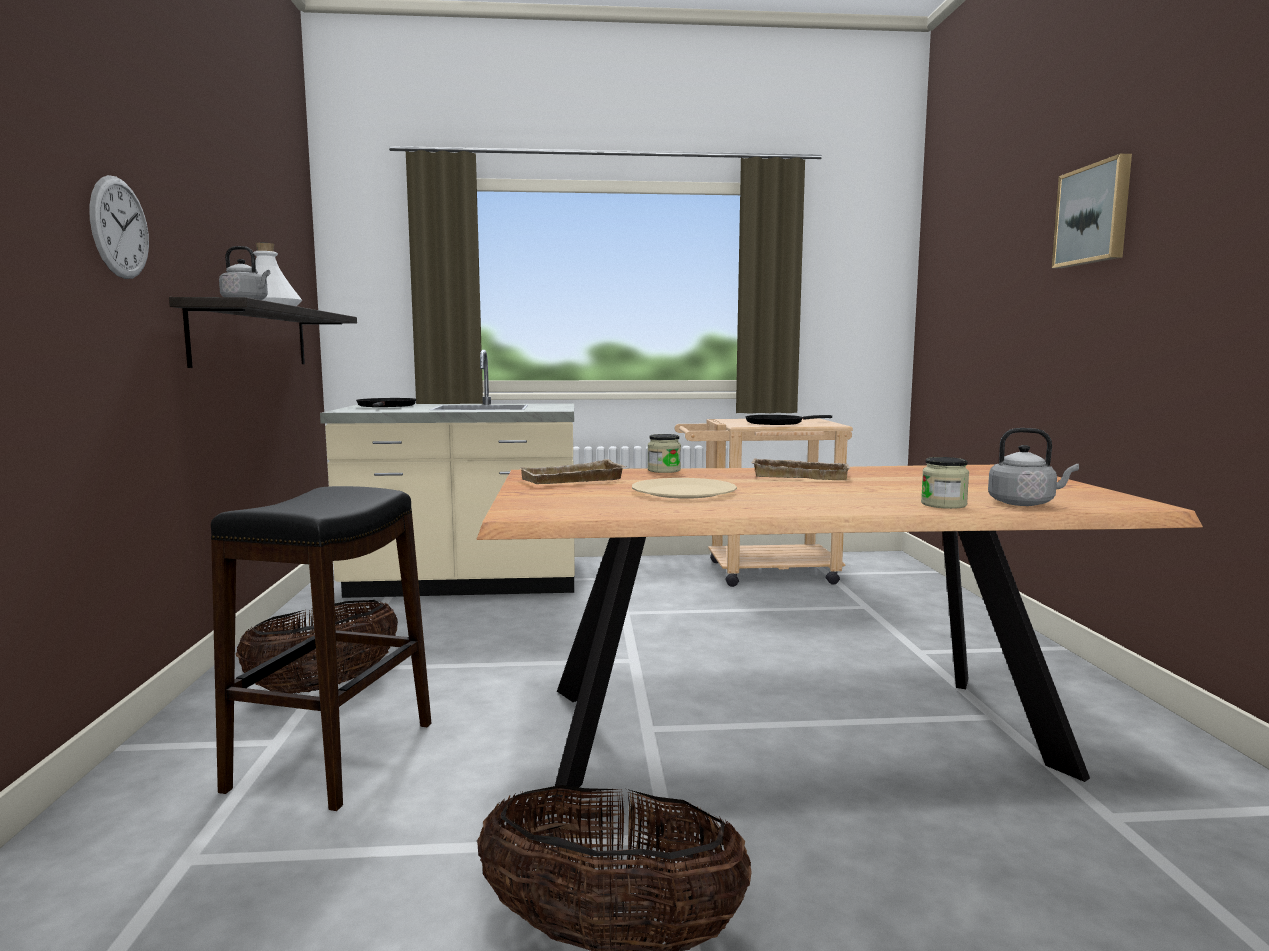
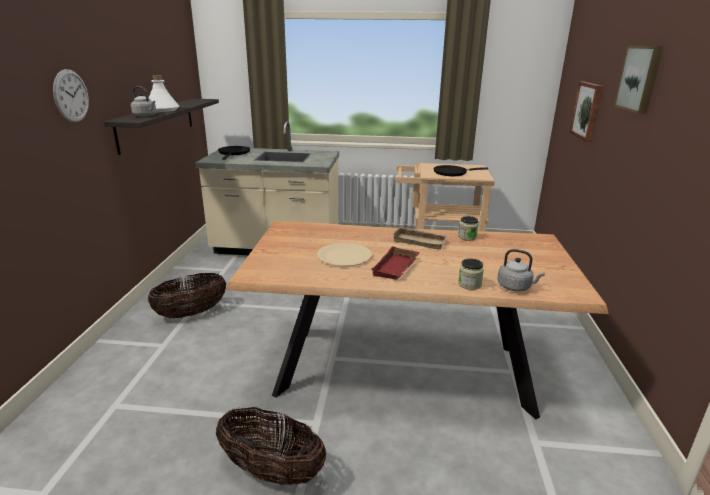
camera: 10 degrees right, 15 degrees up
black stool [211,486,431,811] -> none
beige tray [519,459,627,484] -> none
jar [648,434,681,473] -> jar moved to [458,216,479,241]
none -> red tray [371,246,419,280]
none -> picture [569,82,603,142]

